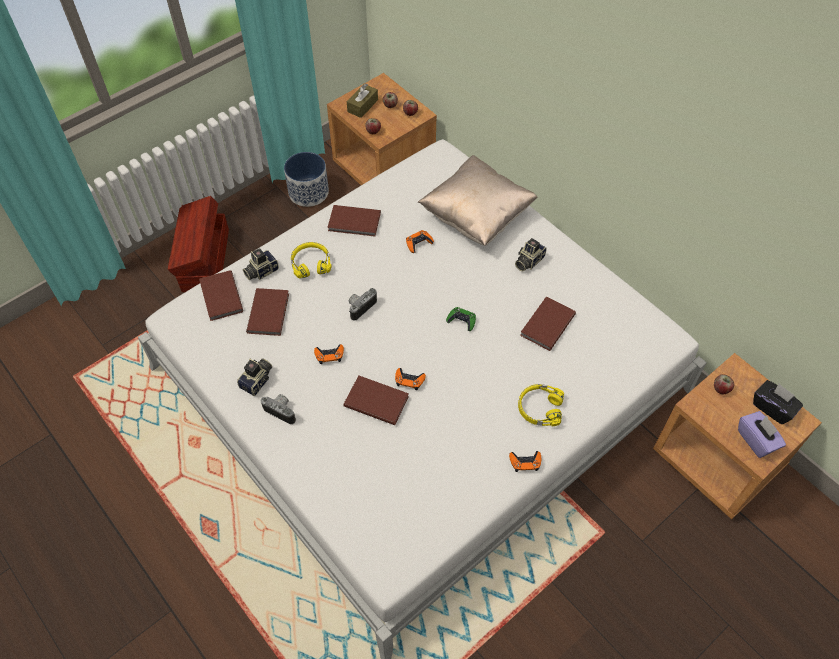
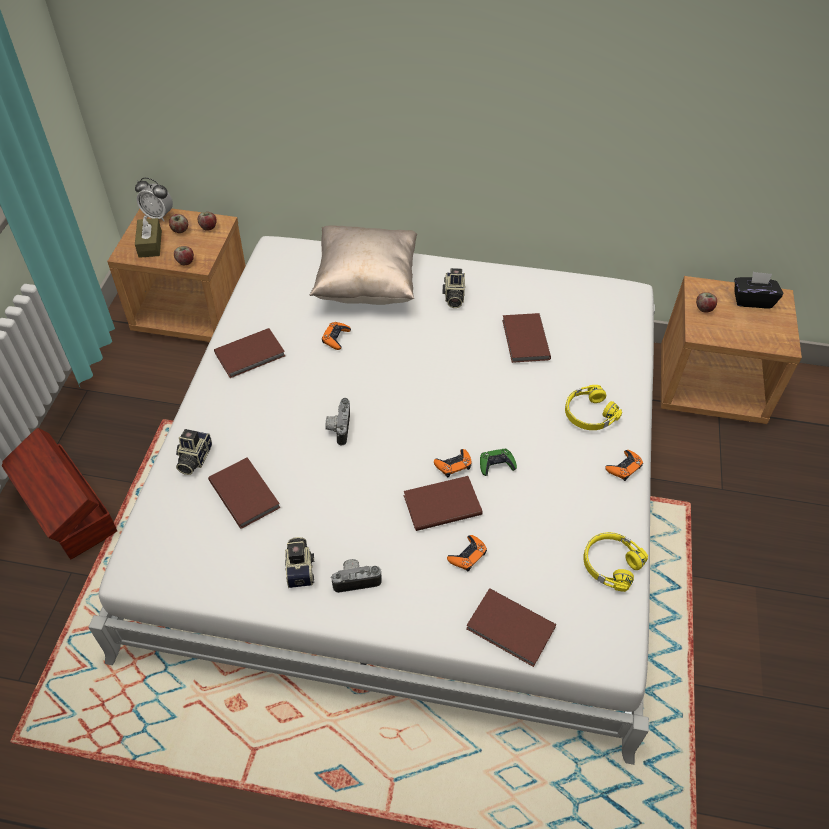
camera: 40 degrees left, 5 degrees down
brown book [199,270,243,321] -> brown book moved to [466,588,556,667]
planter [284,152,329,207] -> none
yellow headphones [291,242,332,279] -> yellow headphones moved to [583,532,648,592]
orange game controller [314,344,344,364] -> orange game controller moved to [447,535,487,571]
green game controller [446,307,476,331] -> green game controller moved to [480,449,517,476]
purple tissue box [738,411,786,458] -> none
none -> alarm clock [135,178,173,221]

